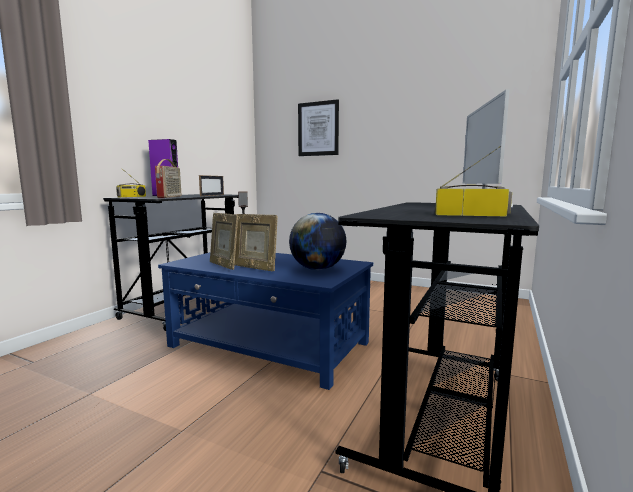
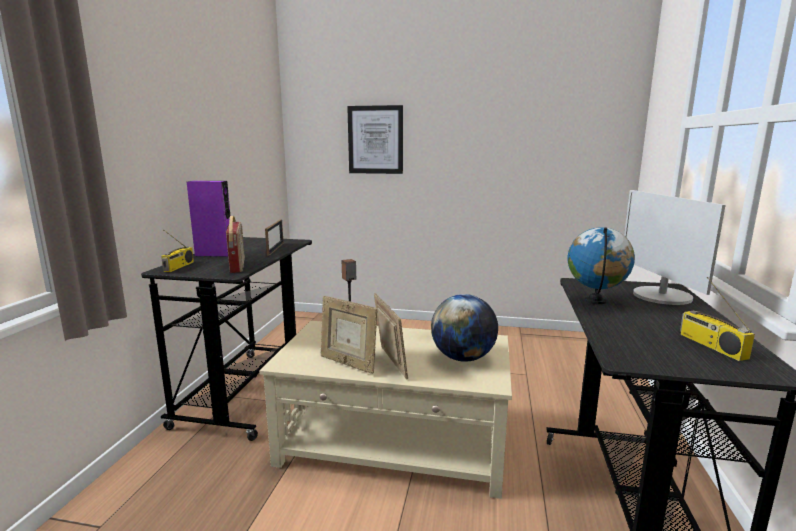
camera: 15 degrees left, 5 degrees up
blue coffee table [158,252,373,390] -> beige coffee table [259,321,512,499]
picture frame [235,214,278,271] -> picture frame turned 135 degrees counterclockwise [374,293,408,379]
radio [435,146,512,216] -> radio turned 105 degrees counterclockwise [680,277,755,361]
none -> globe [568,227,635,305]

